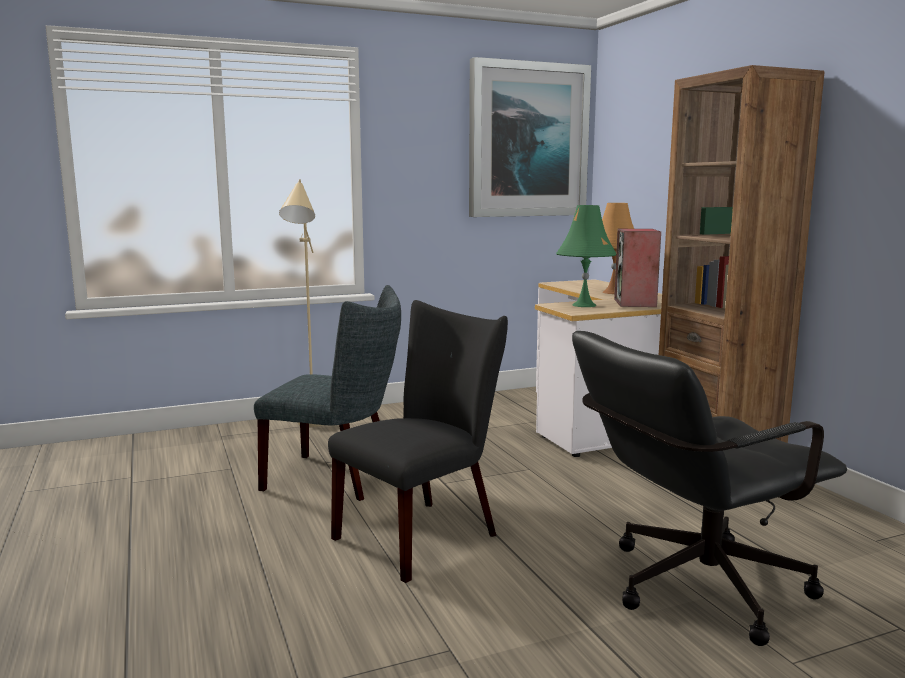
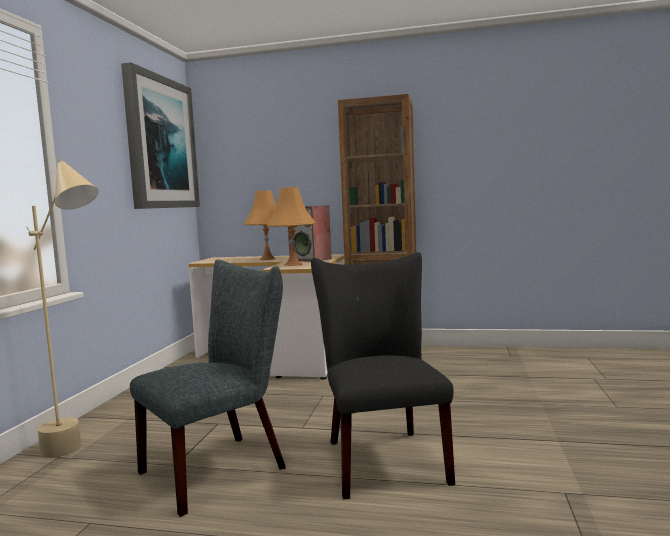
camera: 55 degrees left, 5 degrees down
green table lamp [556,205,616,307] -> orange table lamp [266,187,316,266]
black office chair [572,331,847,646] -> none

